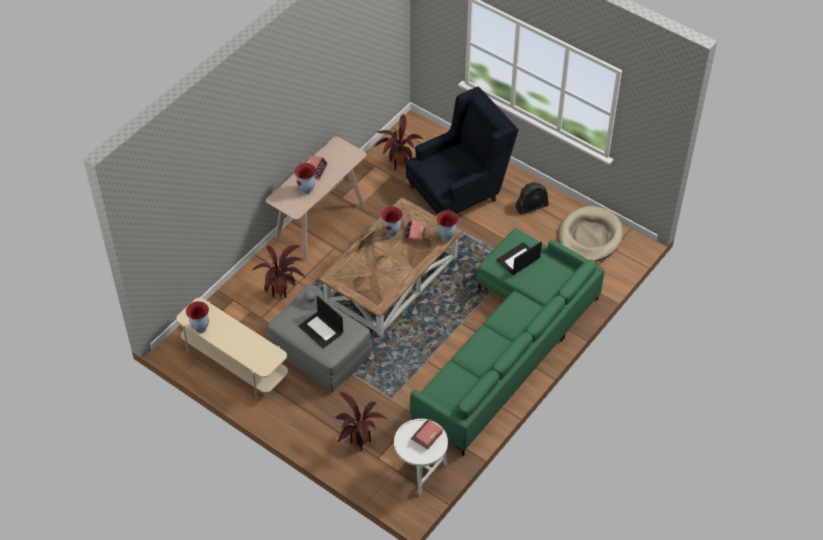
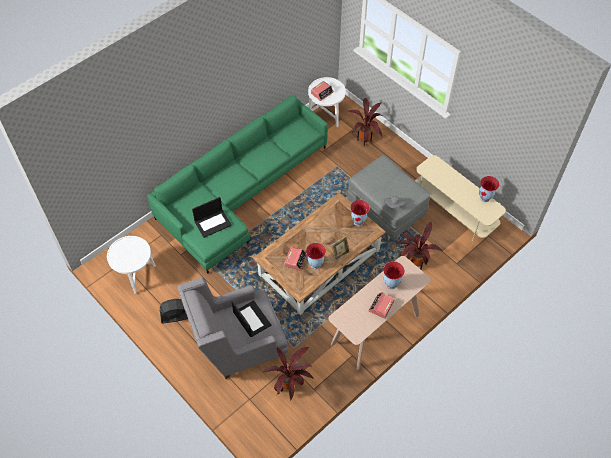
camera: 170 degrees left, 5 degrees up
laptop [299,296,343,348] -> laptop moved to [231,300,271,337]
blue armchair [406,86,518,215] -> grey armchair [177,278,288,379]
vase [436,211,458,242] -> vase moved to [350,200,370,226]
beige dog bed [559,206,623,262] -> white side table [107,236,156,294]

